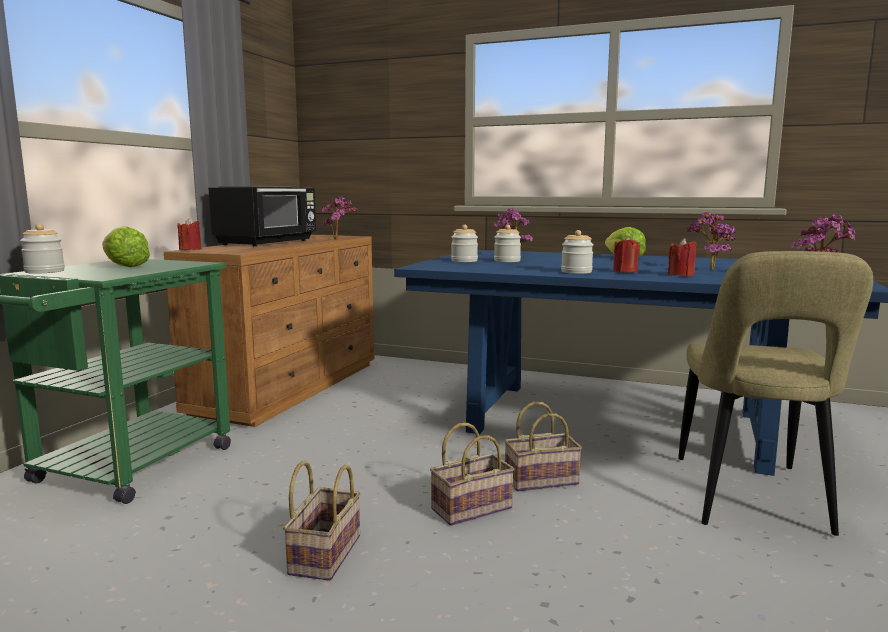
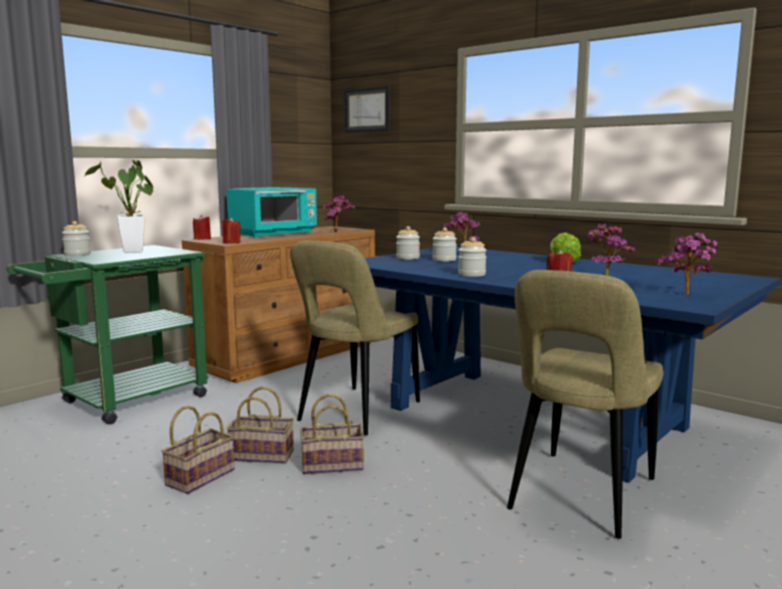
camera: 20 degrees right, 0 degrees up
lettuce [102,226,150,267] -> potted plant [85,160,153,253]
black microwave [209,186,316,247] -> turquoise microwave [226,187,317,238]
basket [504,402,582,491] -> basket moved to [227,386,294,463]
red candle [613,236,640,273] -> red candle moved to [222,217,241,244]
none -> beige chair [290,240,420,435]
none -> picture [345,86,390,133]

